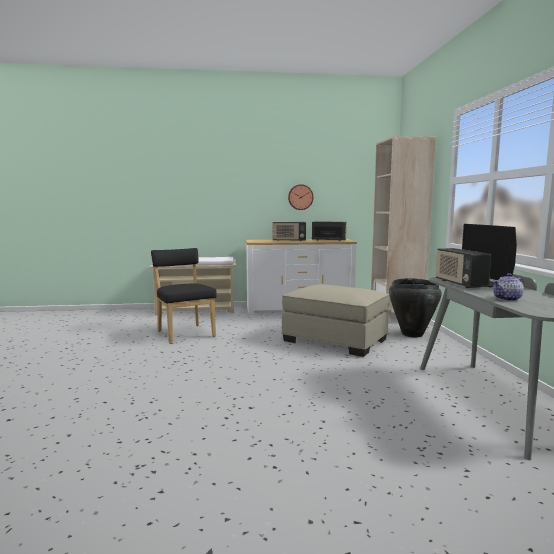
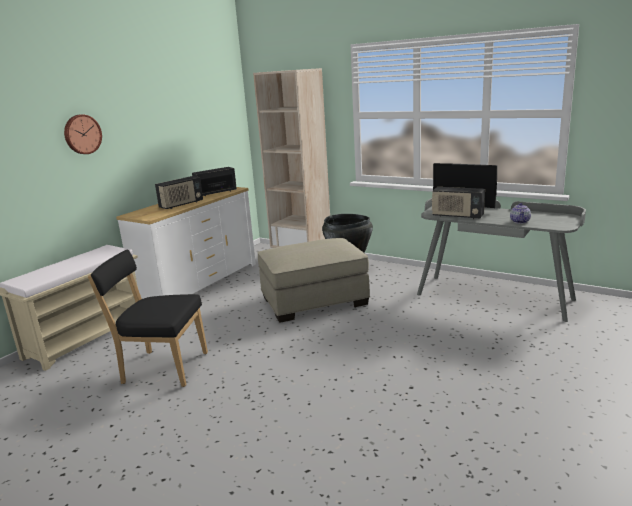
camera: 50 degrees left, 10 degrees up
wall clock [288,184,314,210] -> wall clock moved to [64,115,102,154]

